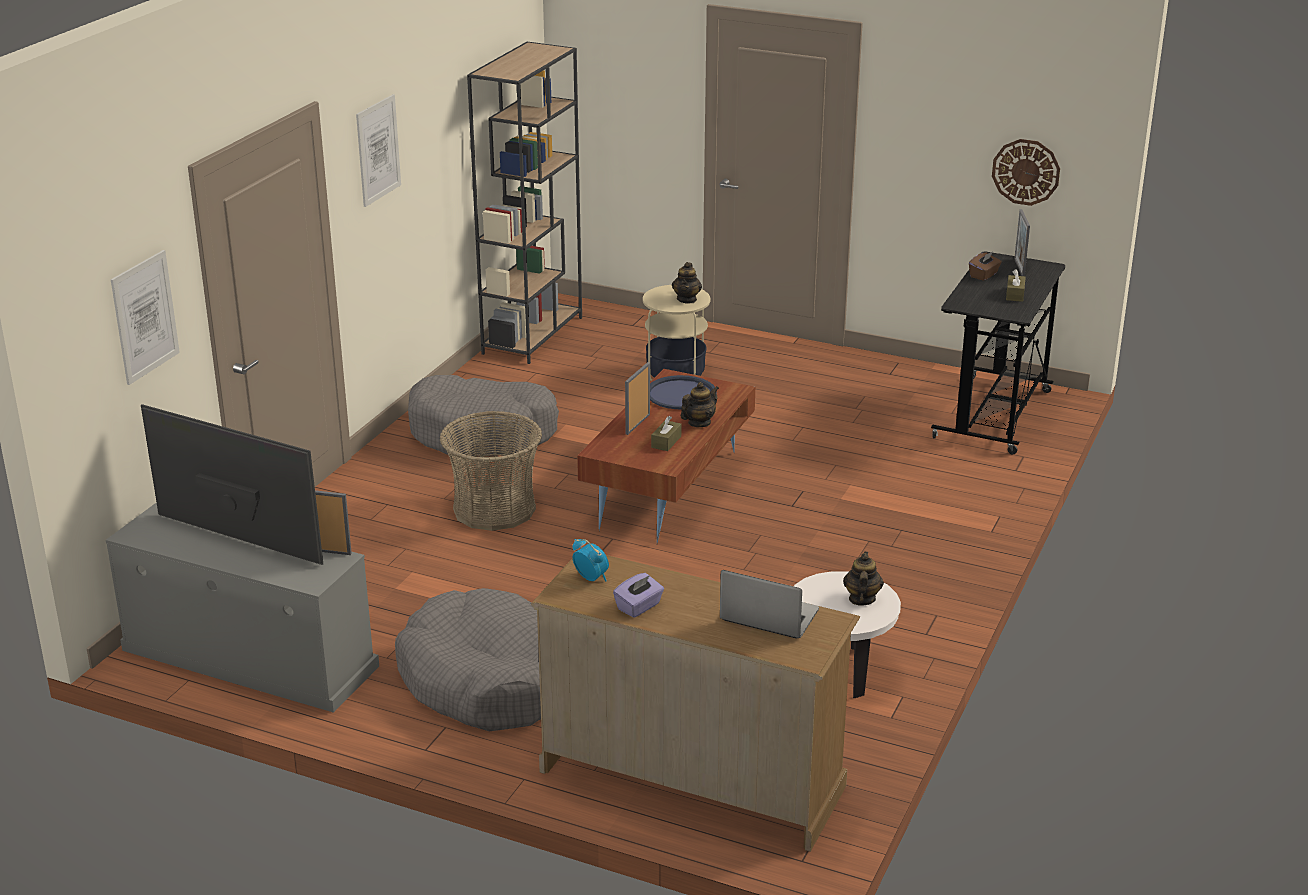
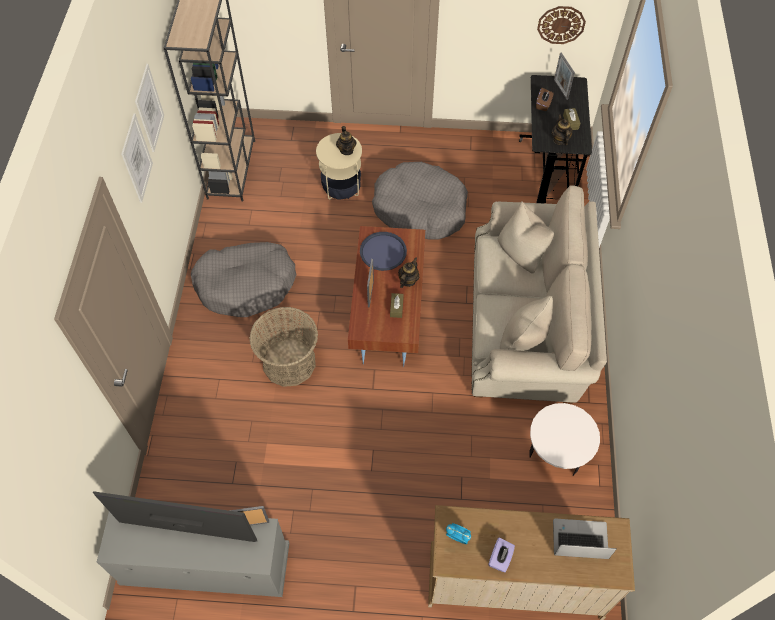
camera: 20 degrees left, 30 degrees up
picture [111,250,180,385] -> picture moved to [135,64,164,152]
grey dog bed [395,588,541,731] -> grey dog bed moved to [372,162,468,239]
teapot [843,552,884,605] -> teapot moved to [552,114,573,145]
none -> beige sofa [471,185,607,404]

